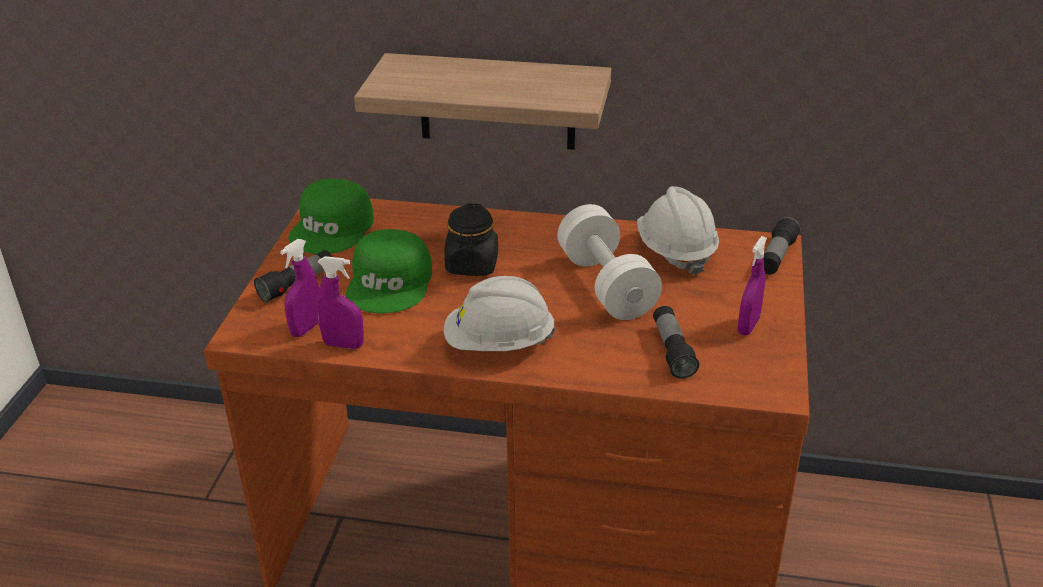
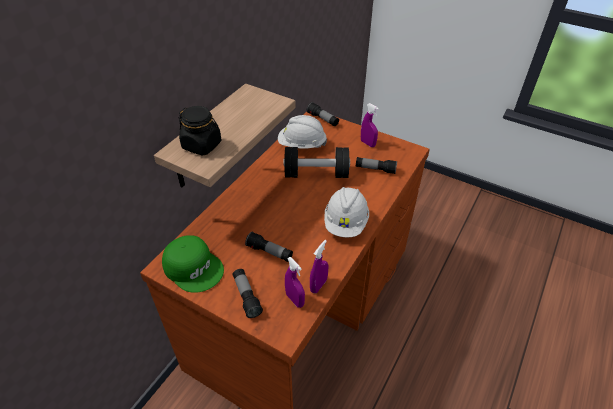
camera: 70 degrees left, 10 degrees up
green cap [346,229,432,313] -> flashlight [245,232,293,262]
black jar [444,203,498,276] -> black jar moved to [178,106,222,156]
white dumbbell [557,204,662,320] -> black dumbbell [284,147,350,178]

